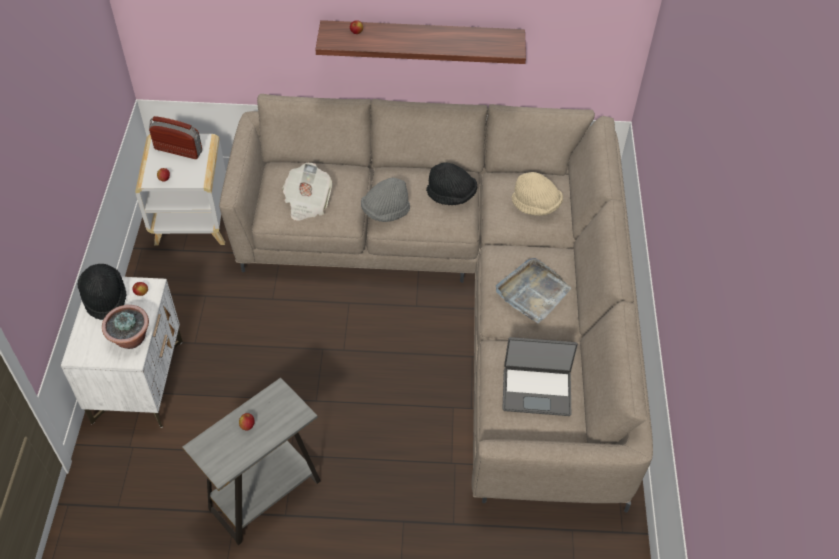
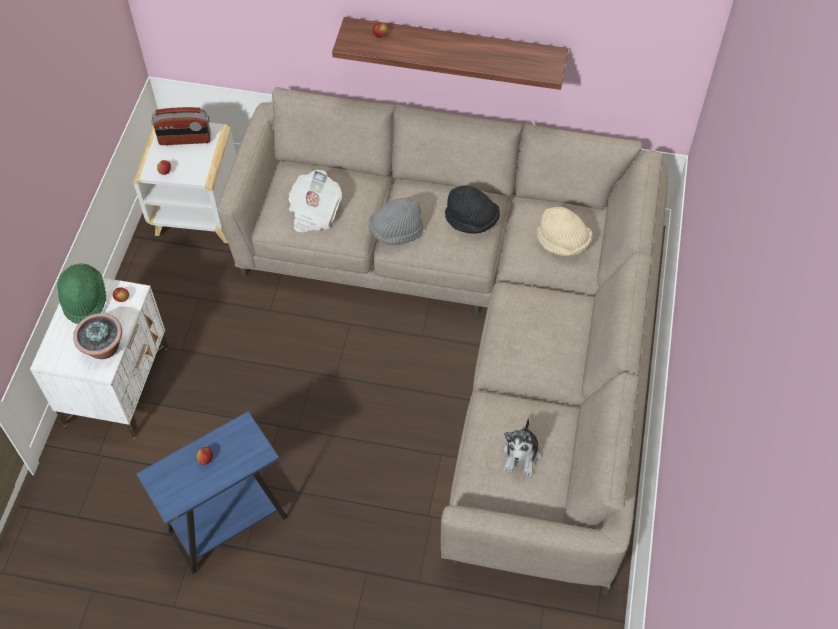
camera: 10 degrees right, 5 degrees up
black hat [78,264,127,320] -> green hat [57,264,106,324]
radio [149,116,202,159] -> radio turned 150 degrees clockwise [151,107,211,145]
grey side table [182,378,321,545] -> blue side table [136,411,288,574]
grey tray [496,258,571,323] -> none
laptop [503,337,578,416] -> plush toy [503,417,541,477]

